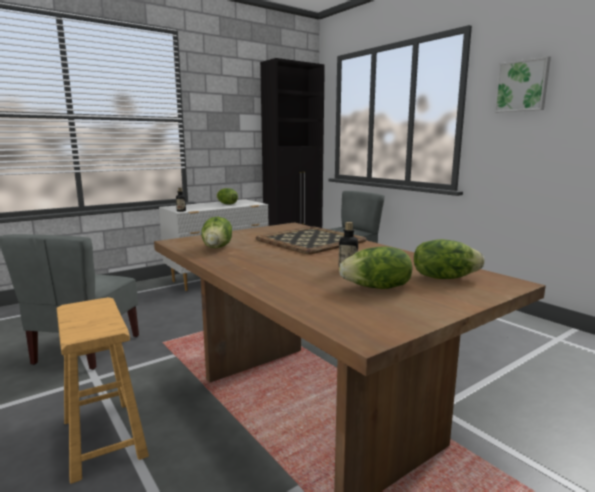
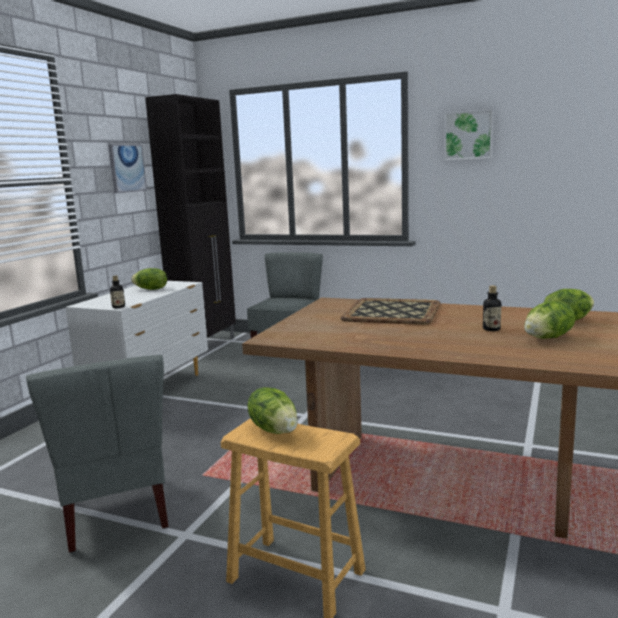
camera: 30 degrees left, 0 degrees up
lettuce [202,217,232,248] -> lettuce moved to [247,387,298,434]
none -> picture [109,144,147,193]

